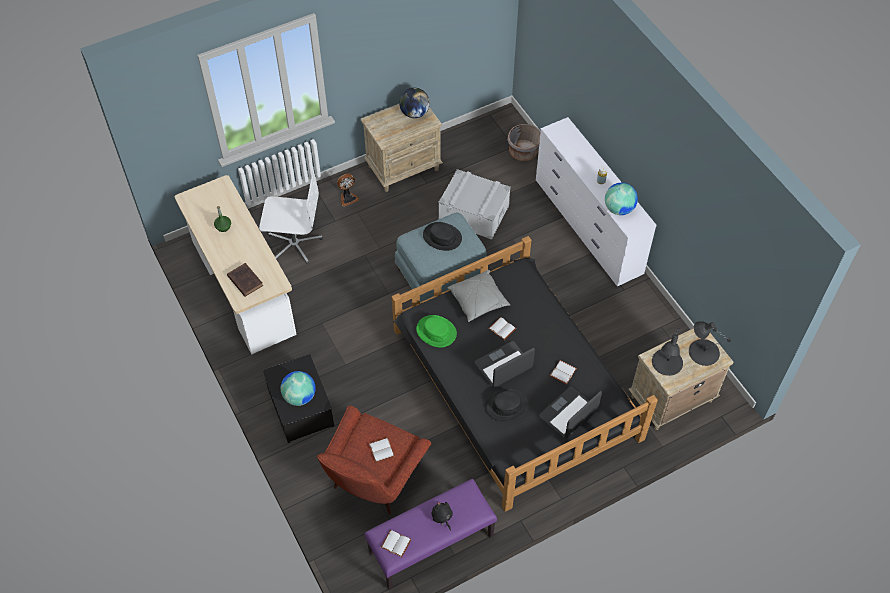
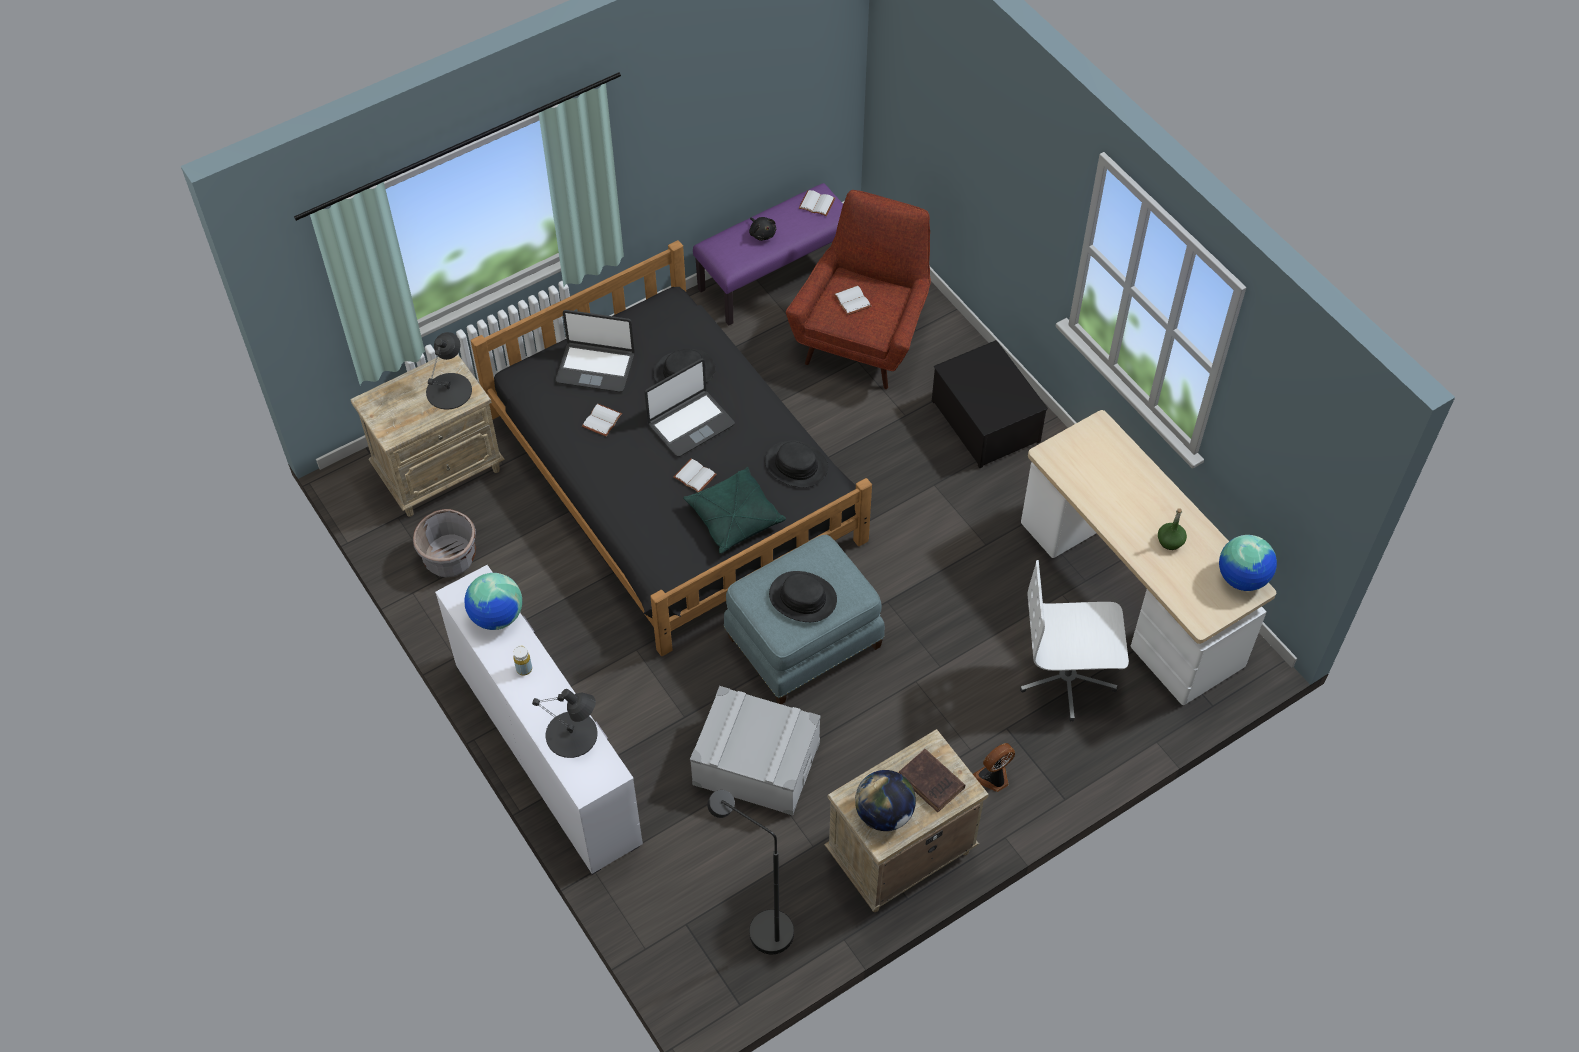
camera: 175 degrees right, 0 degrees up
brown book [227,263,263,297] -> brown book moved to [899,749,965,812]
globe [281,371,315,406] -> globe moved to [1219,535,1277,591]
green hat [416,315,457,347] -> black hat [765,440,828,488]
grey pillow [447,270,510,322] -> green pillow [683,467,786,554]
grey planter [507,124,541,161] -> grey planter moved to [413,509,476,578]
laptop [539,386,602,438] -> laptop turned 60 degrees clockwise [555,310,635,392]
black table lamp [689,322,731,366] -> black table lamp moved to [532,689,598,758]
none -> black floor lamp [707,790,794,954]

